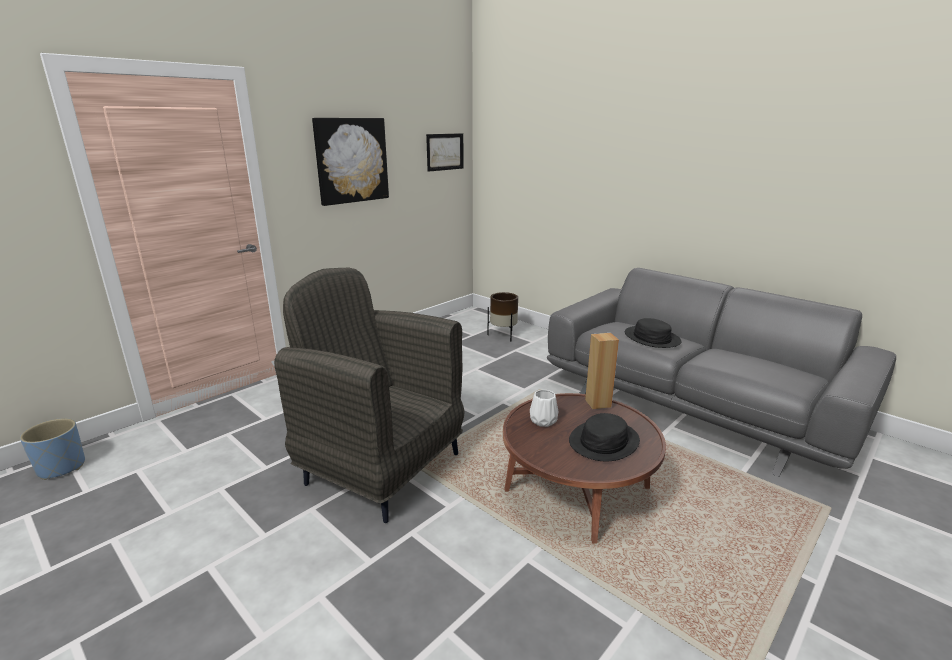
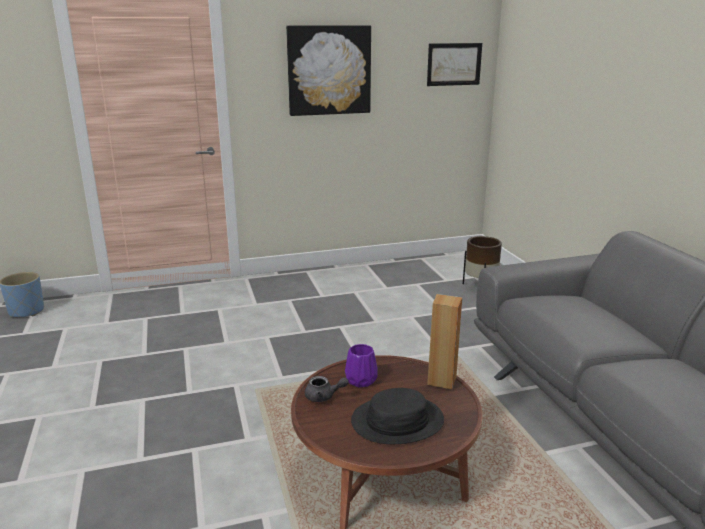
camera: 30 degrees right, 0 degrees up
grey armchair [274,268,465,523] -> none
white vase [530,390,558,427] -> purple vase [345,344,378,387]
black hat [625,318,682,348] -> none
none -> grey teapot [305,376,349,402]

